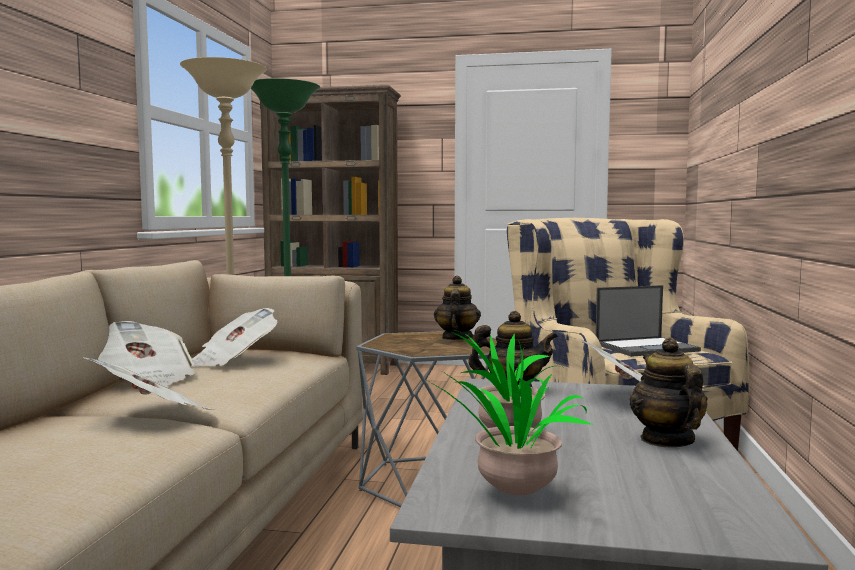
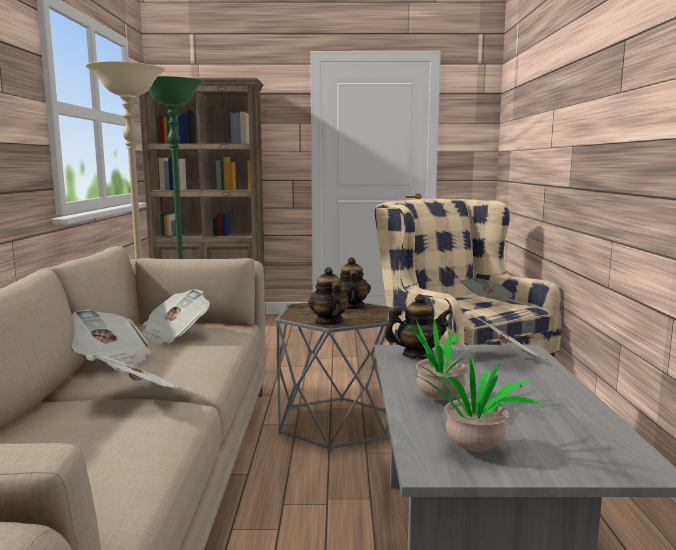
camera: 10 degrees left, 5 degrees up
laptop [596,285,701,357] -> newspaper [460,278,514,301]
teapot [630,338,707,447] -> teapot moved to [308,267,349,325]

